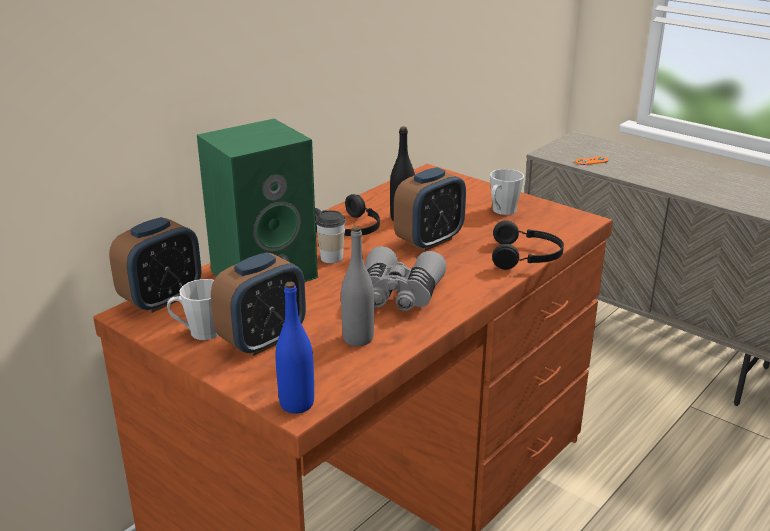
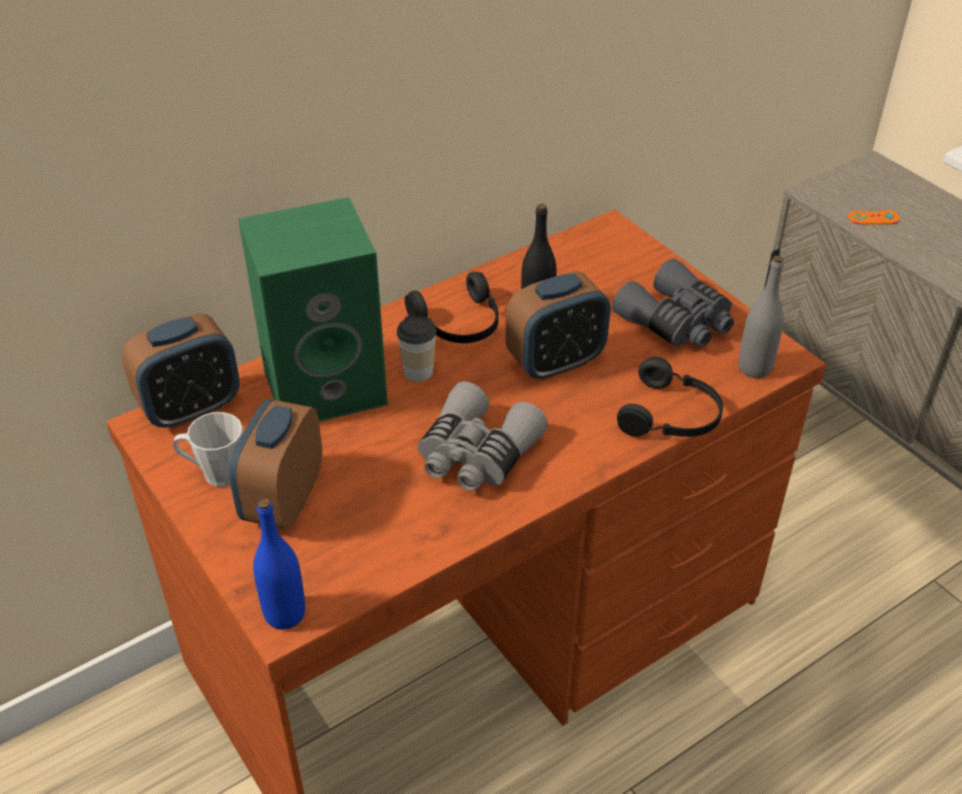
camera: 15 degrees right, 15 degrees up
alarm clock [211,252,306,356] -> alarm clock turned 135 degrees clockwise [229,399,322,530]
grey bottle [341,226,374,346] -> grey bottle moved to [739,255,784,378]
grey mug [490,169,524,215] -> grey binoculars [612,259,734,347]

